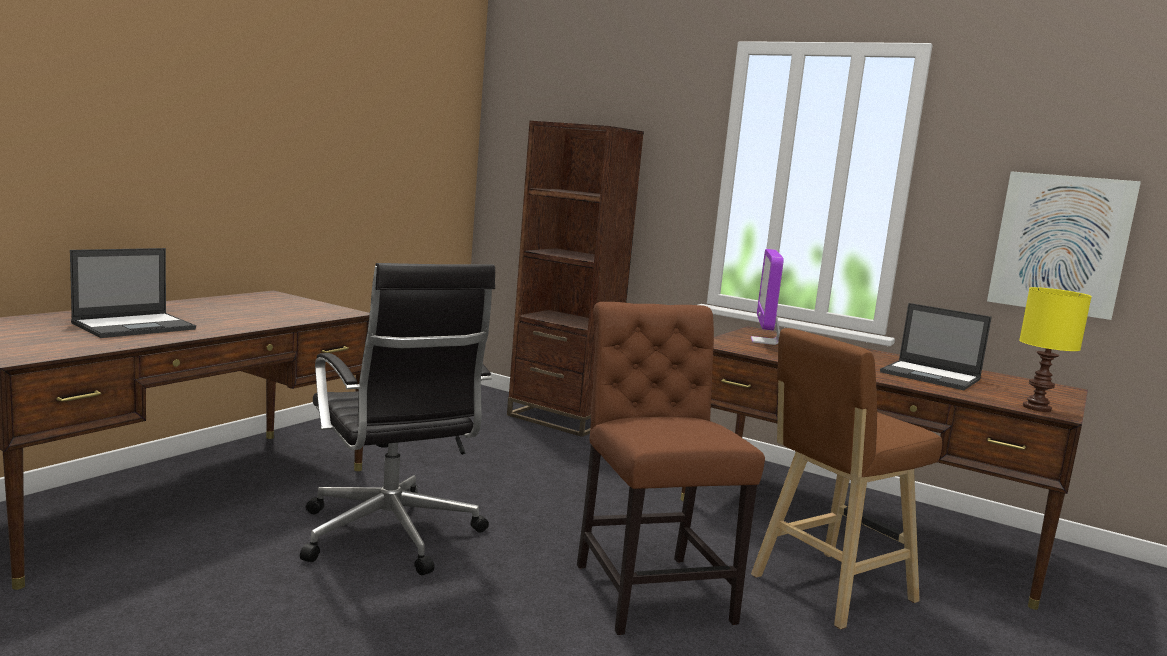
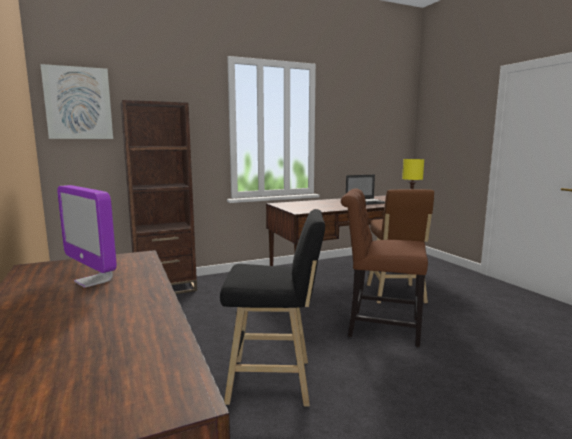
camera: 55 degrees left, 0 degrees up
laptop [70,248,196,338] -> none
black office chair [300,263,495,575] -> black stool [220,209,325,407]
monitor [751,249,784,345] -> monitor moved to [57,185,117,288]
picture [987,171,1141,320] -> picture moved to [40,64,113,139]

